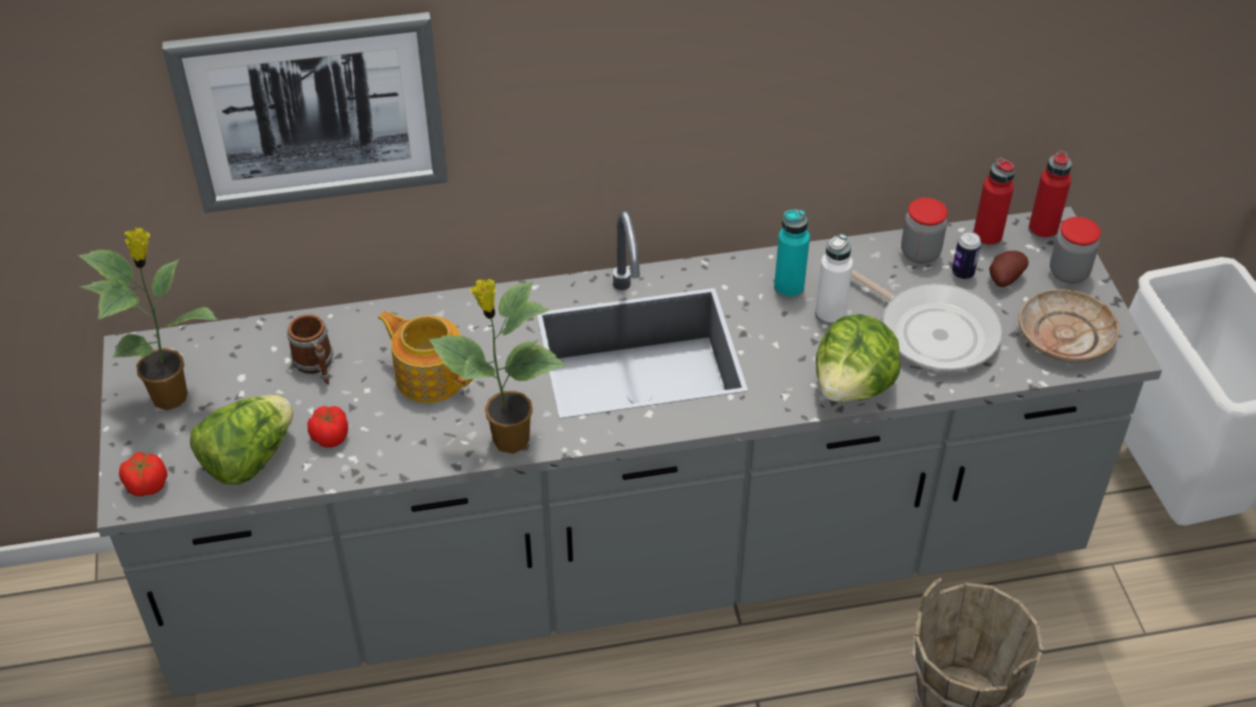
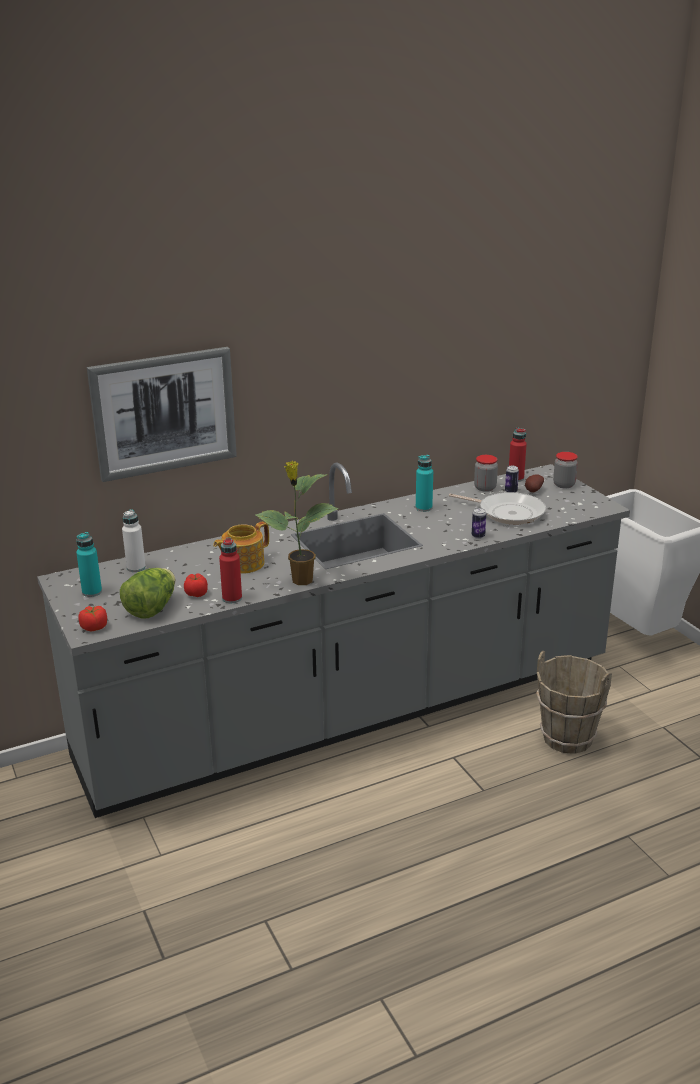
camera: 15 degrees left, 20 degrees down
potted plant [77,228,218,410] -> turquoise bottle [76,532,102,597]
mug [287,314,333,385] -> none
teapot [378,311,473,403] -> teapot turned 60 degrees counterclockwise [213,522,269,574]
white bottle [815,234,853,325] -> white bottle moved to [122,509,146,572]
lettuce [816,314,900,402] -> can [472,508,486,539]
beige plate [1019,289,1119,363] -> none
red bottle [1028,151,1072,240] -> red bottle moved to [219,538,242,603]

